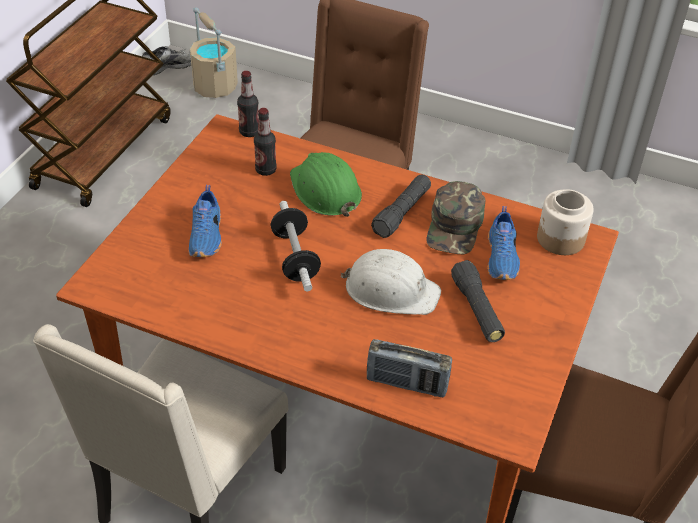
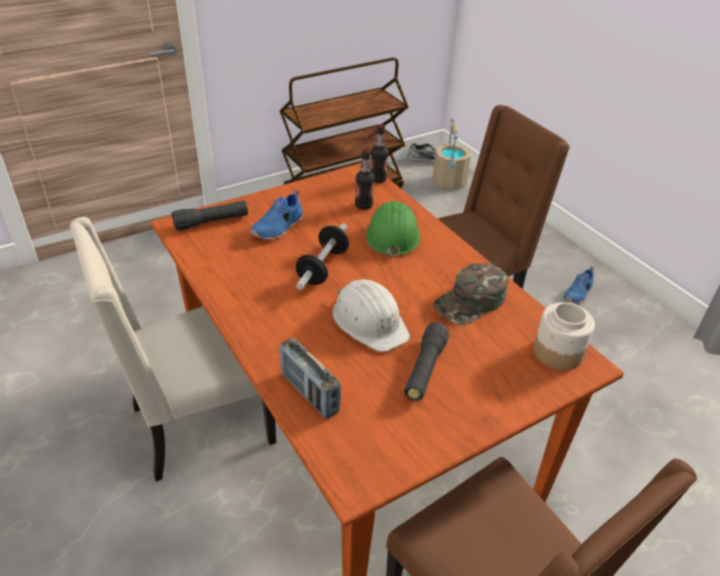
camera: 35 degrees right, 5 degrees down
black flashlight [371,174,431,238] -> black flashlight moved to [171,200,248,231]
blue shoe [487,206,520,280] -> blue shoe moved to [563,267,594,304]

